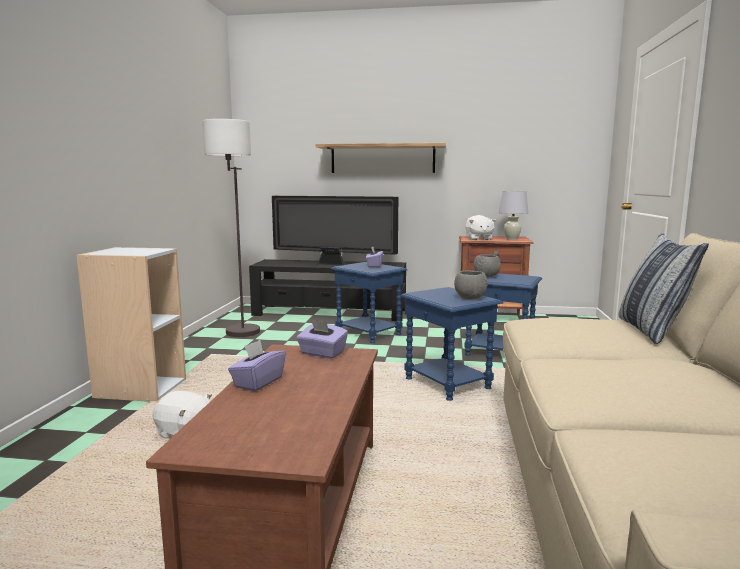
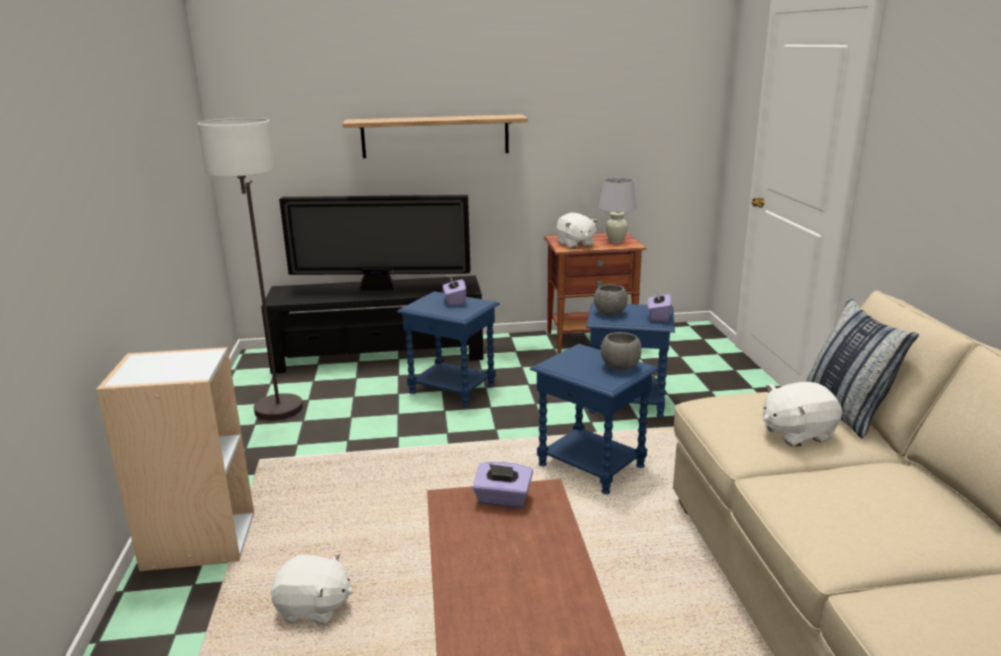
camera: 15 degrees left, 10 degrees up
purple tissue box [228,340,286,391] -> purple tissue box moved to [648,289,672,322]
none -> white plush toy [763,382,842,447]

